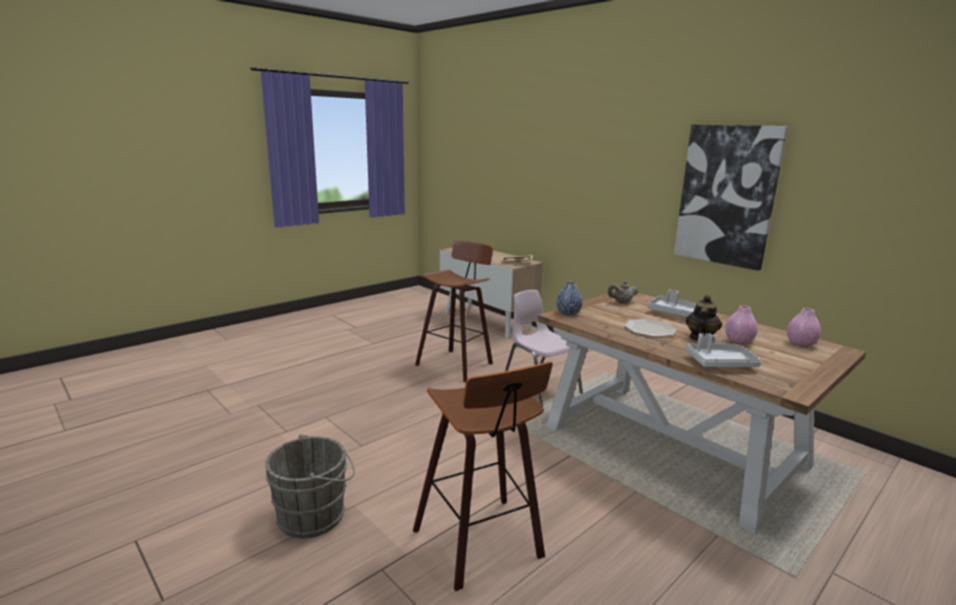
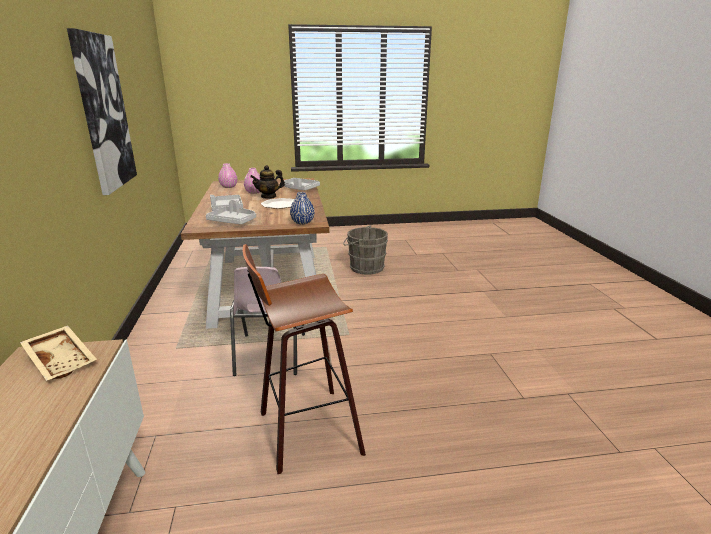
camera: 145 degrees left, 5 degrees up
grey bucket [265,434,355,538] -> grey bucket moved to [343,225,388,275]
stool [413,361,553,591] -> none
beige teapot [608,281,638,304] -> grey tray [206,200,256,224]

